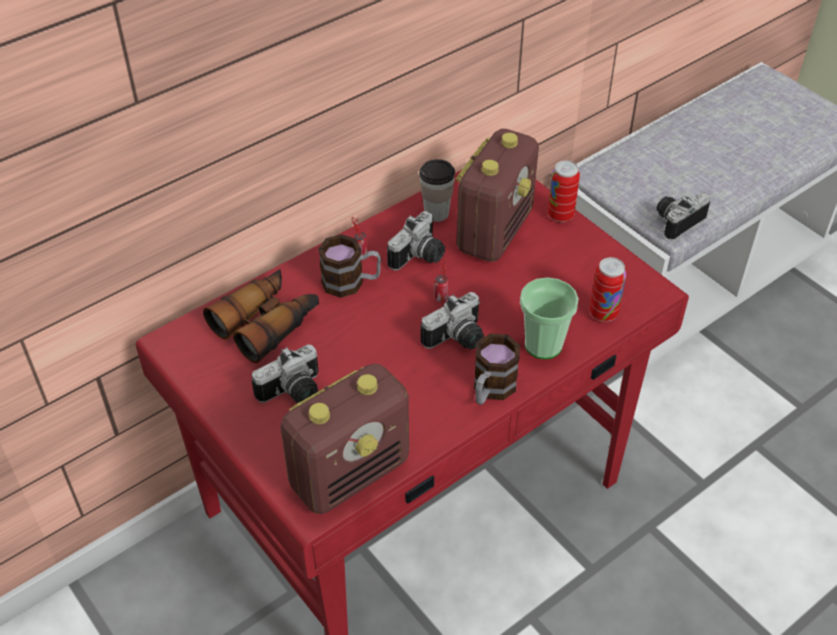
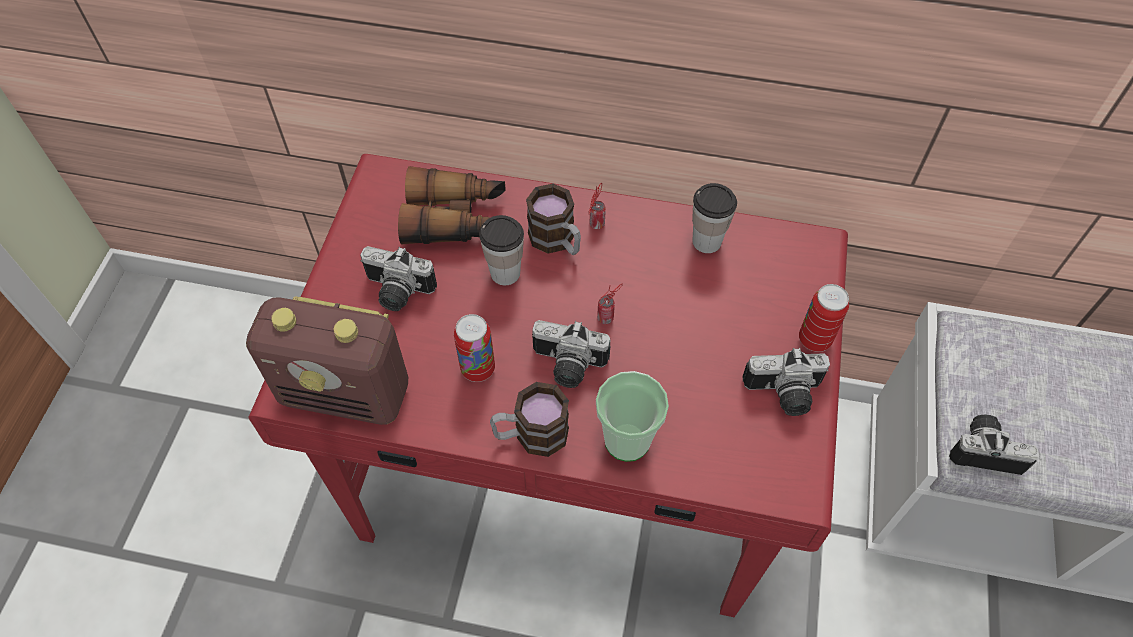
camera: 50 degrees right, 10 degrees up
camera [387,211,445,271] -> camera moved to [742,348,830,416]
radio [456,129,539,262] -> none
can [589,257,626,322] -> can moved to [454,314,495,382]
none -> cup [479,215,524,285]

